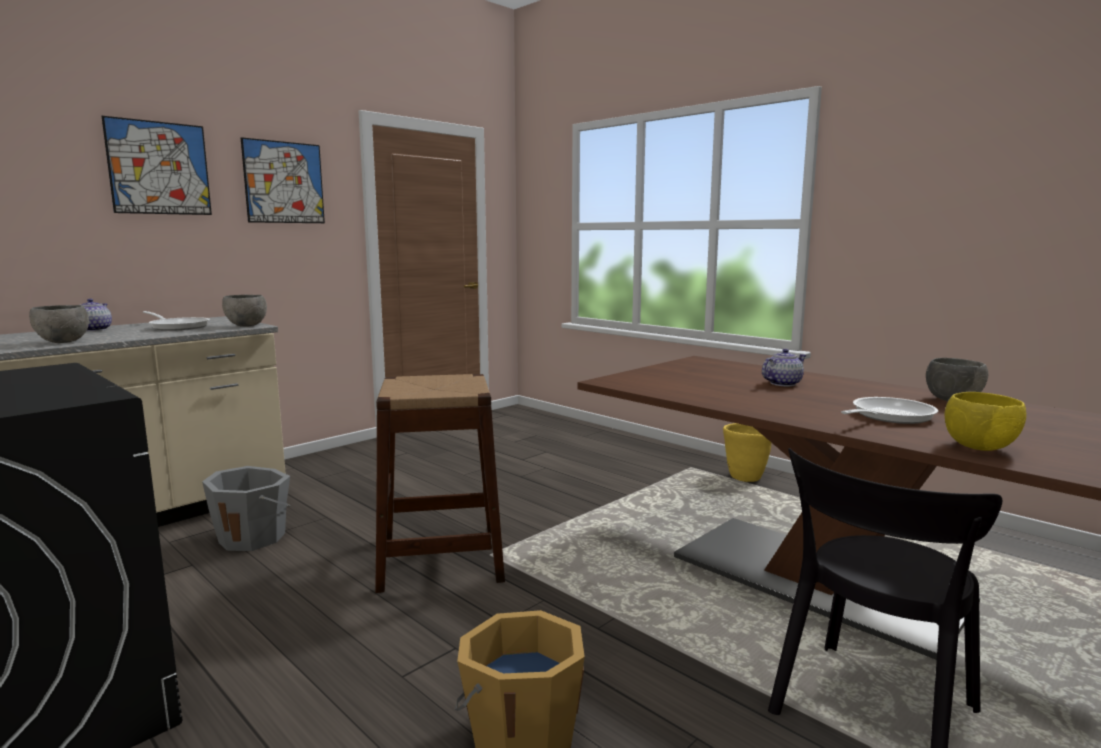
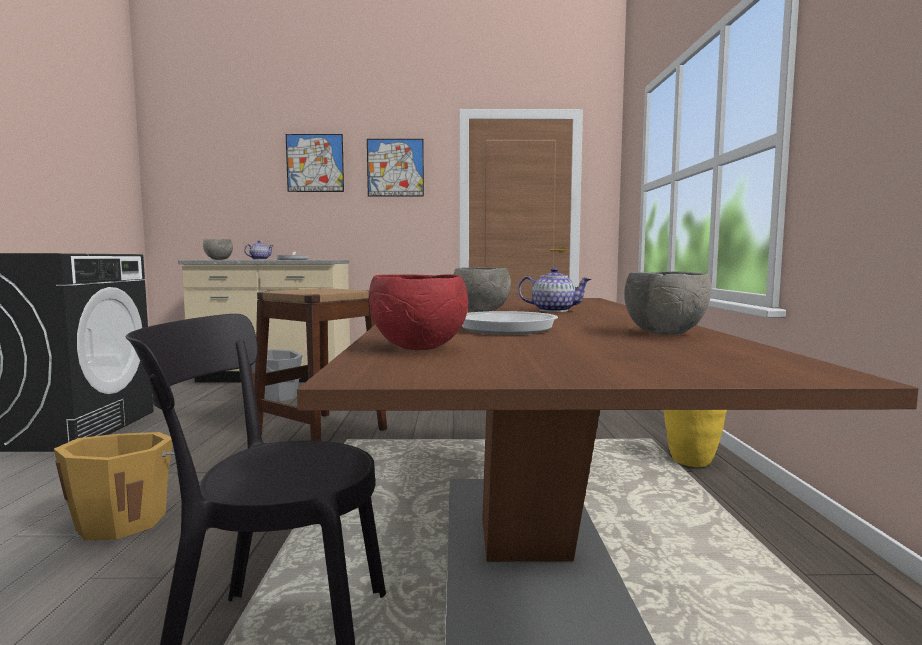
camera: 45 degrees right, 5 degrees down
grey bowl [222,295,267,327] -> grey bowl moved to [454,267,511,312]
yellow bowl [945,392,1026,451] -> red bowl [369,274,468,350]

